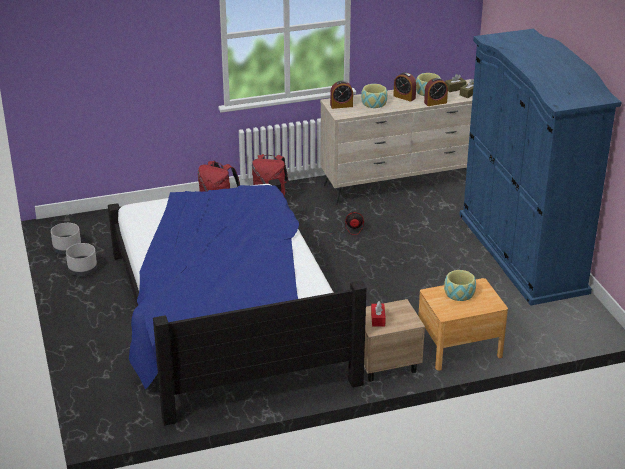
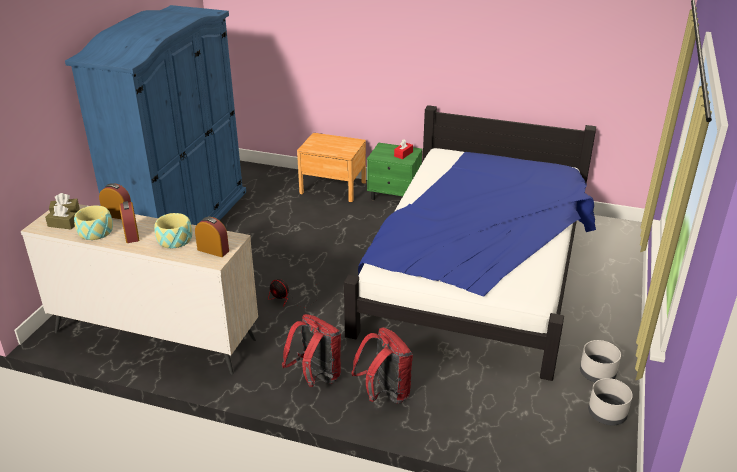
camera: 145 degrees left, 0 degrees up
beige nightstand [364,299,425,382] -> green nightstand [367,143,423,200]
bowl [444,270,476,301] -> none

